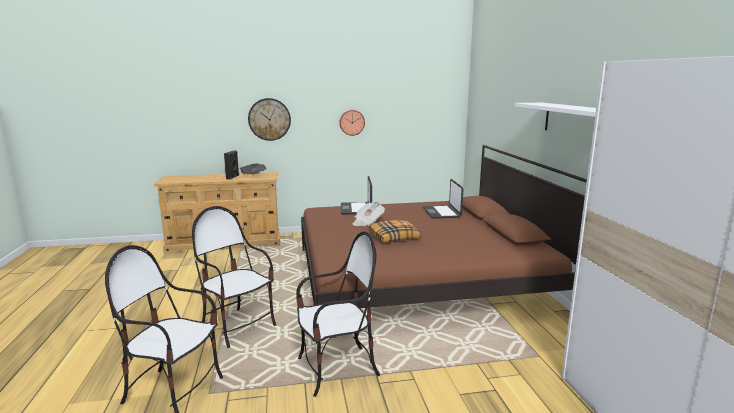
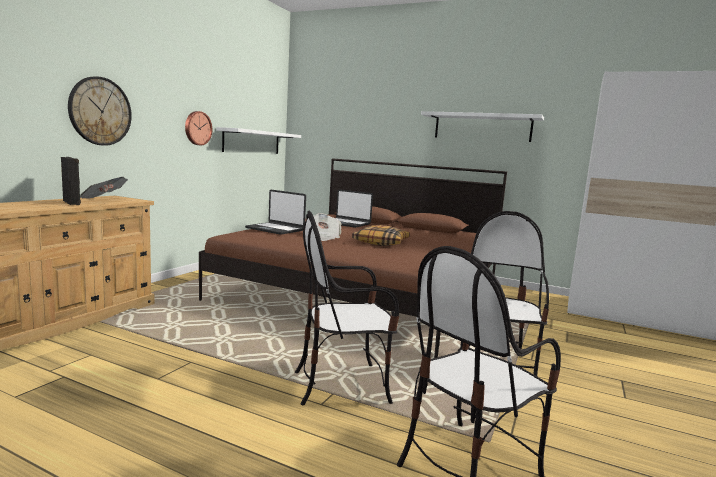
camera: 55 degrees left, 5 degrees down
none -> white shelf [216,127,301,154]

